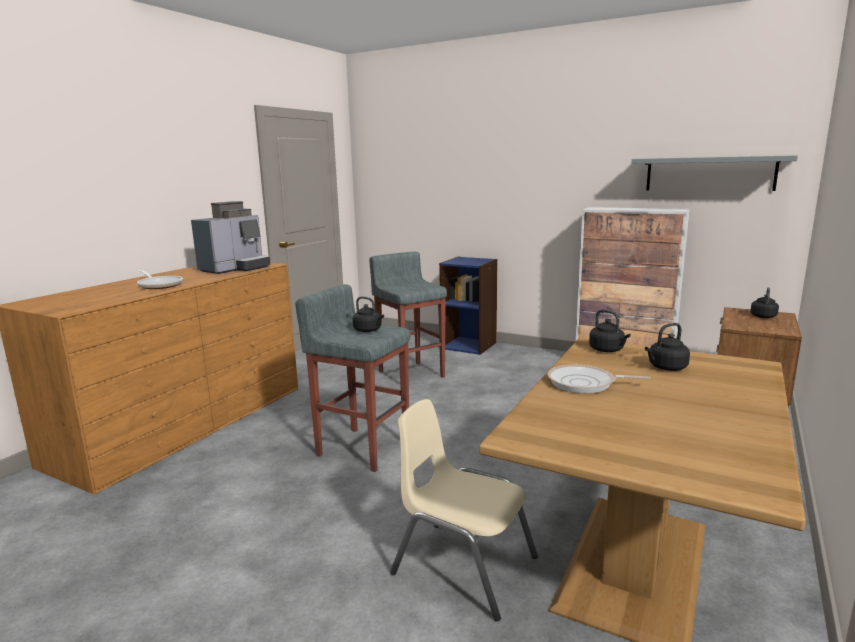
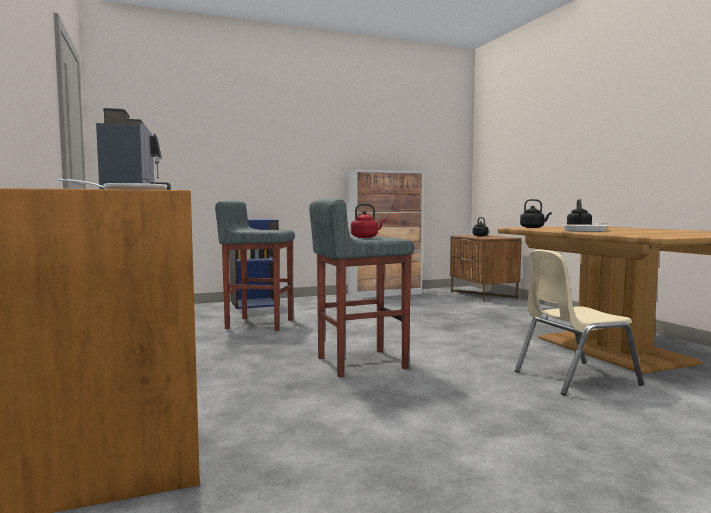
camera: 50 degrees left, 10 degrees down
black kettle [353,296,384,332] -> red kettle [351,203,386,238]
grey shelf [631,155,798,191] -> none

